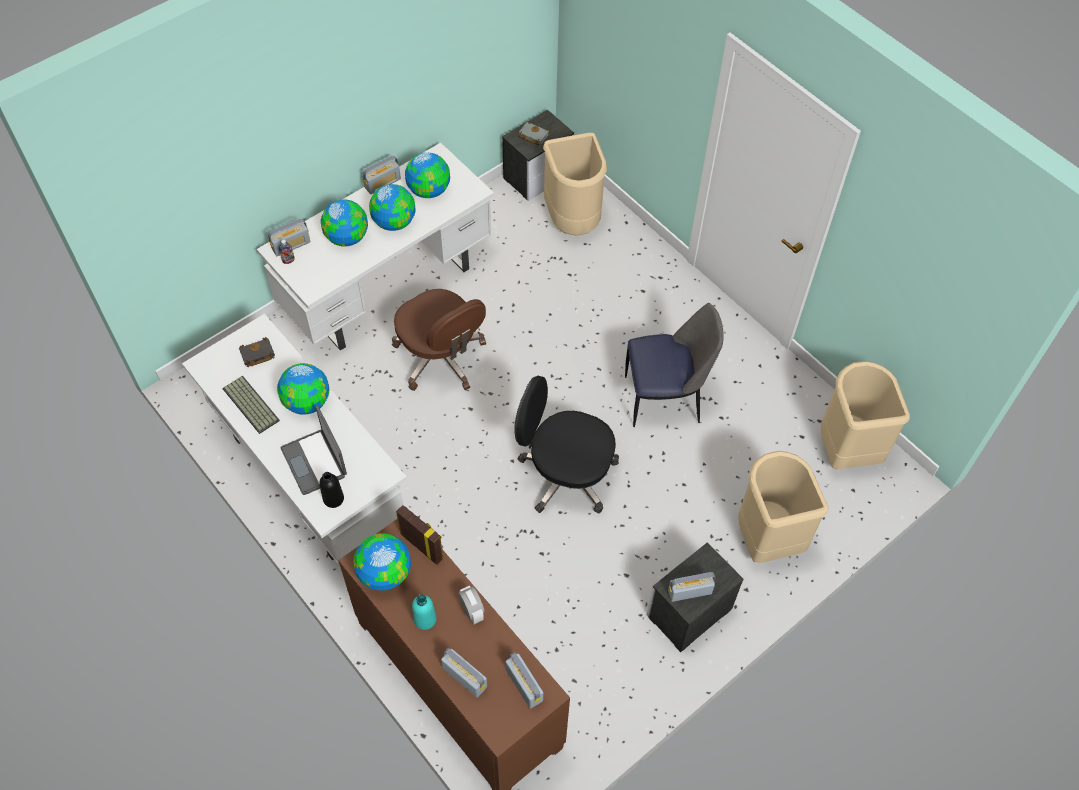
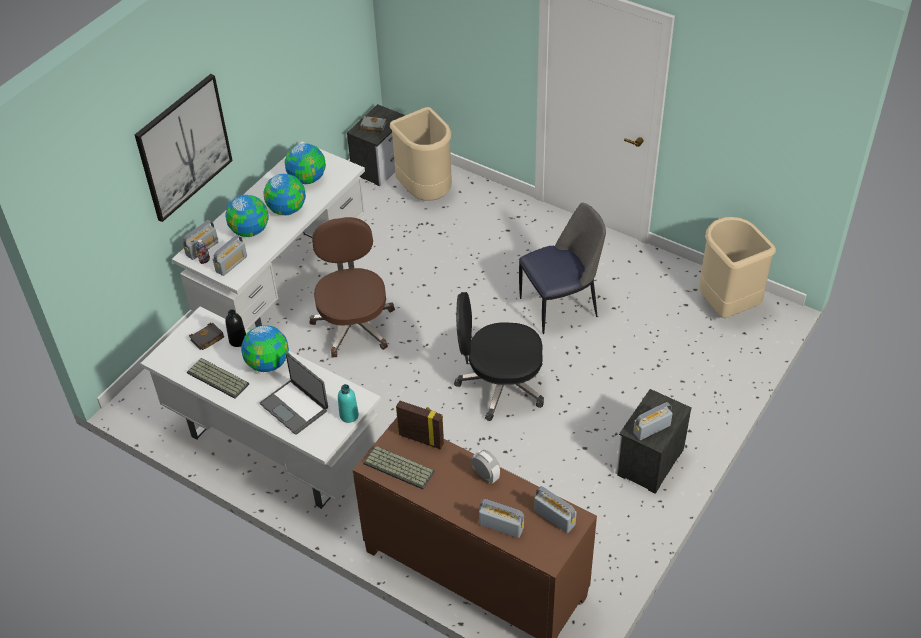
camera: 15 degrees left, 10 degrees down
black bottle [319,472,344,508] -> black bottle moved to [225,309,246,347]
globe [353,533,411,591] -> keyboard [363,446,435,489]
radio [363,156,401,194] -> radio moved to [213,235,247,276]
brown office chair [392,289,486,391] -> brown office chair turned 135 degrees counterclockwise [310,217,395,357]
turquoise bottle [412,594,436,630] -> turquoise bottle moved to [338,384,359,423]
beige trash can [738,451,828,563] -> none
none -> picture [135,74,233,222]

